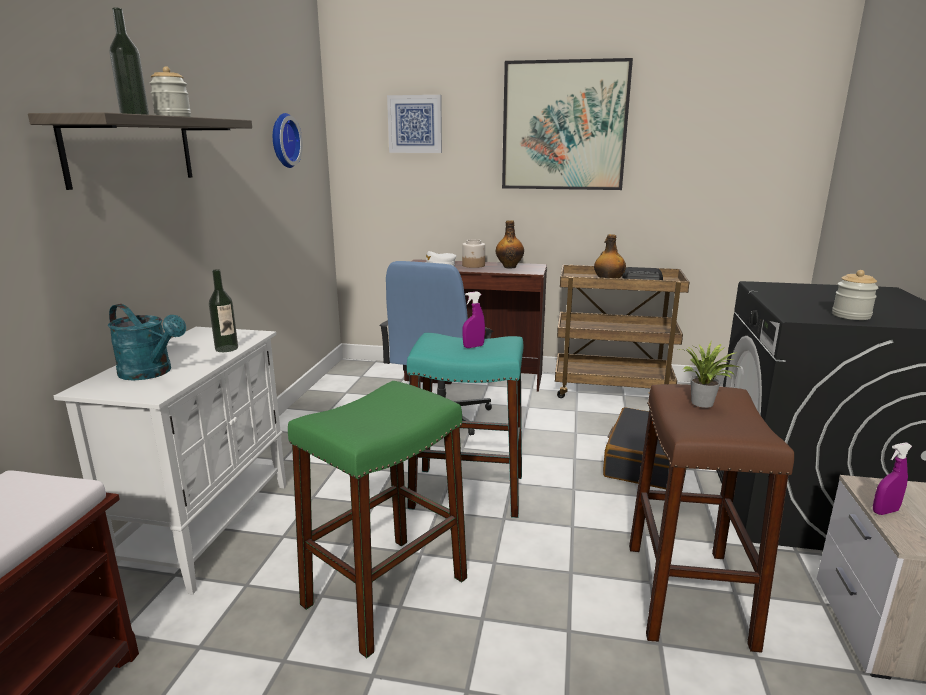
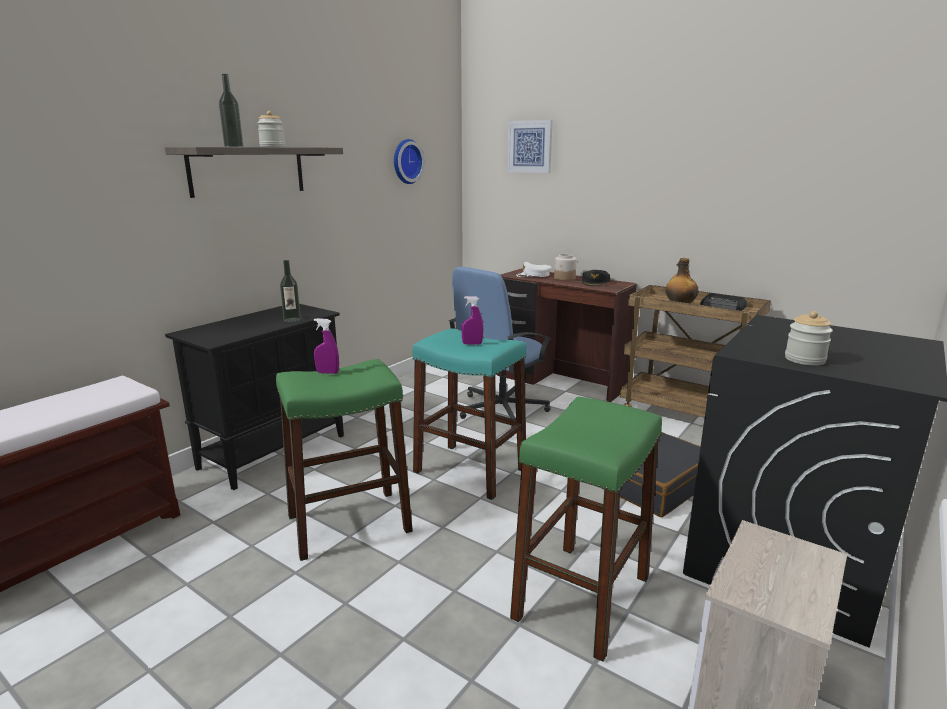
camera: 25 degrees right, 0 degrees up
white cabinet [54,327,286,595] -> black cabinet [165,304,344,490]
turquoise watering can [108,304,186,380] -> none
bottle [496,220,524,269] -> black cap [582,270,610,286]
picture [502,58,633,190] -> none
brown stool [629,384,794,653] -> green stool [510,397,662,662]
potted plant [681,342,738,408] -> none
purple spray bottle [873,442,912,515] -> purple spray bottle moved to [314,318,339,374]

